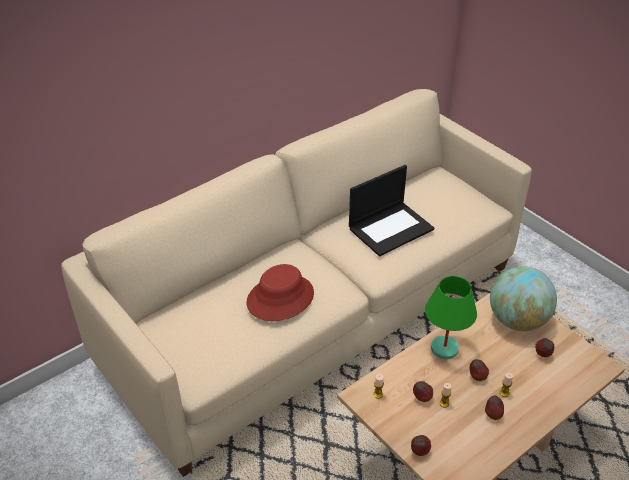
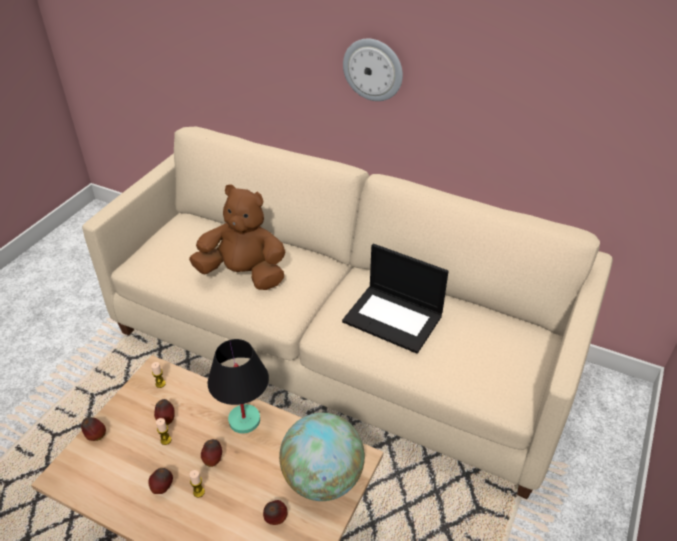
camera: 65 degrees right, 0 degrees up
red hat [246,264,314,321] -> brown plush toy [189,184,286,290]
green table lamp [425,276,477,359] -> black table lamp [208,339,269,433]
none -> wall clock [343,39,403,101]

